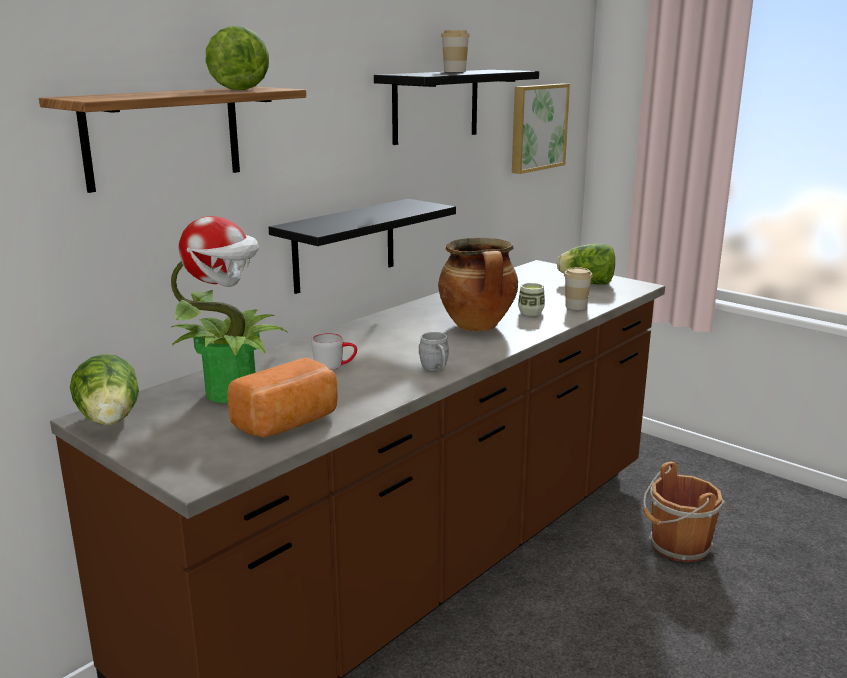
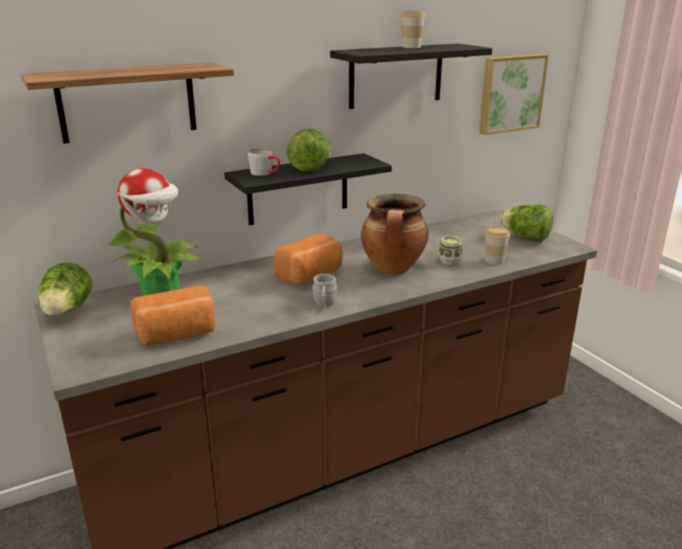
camera: 20 degrees right, 5 degrees up
lettuce [206,26,269,90] -> lettuce moved to [286,129,329,172]
grey mug [311,333,357,370] -> grey mug moved to [248,149,280,176]
brown bucket [643,461,725,562] -> none
none -> bread [274,234,343,285]

